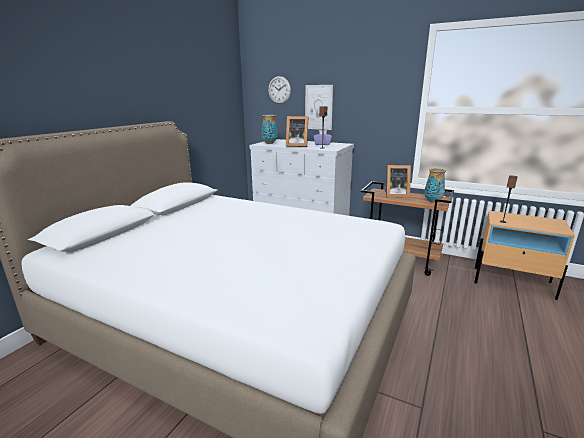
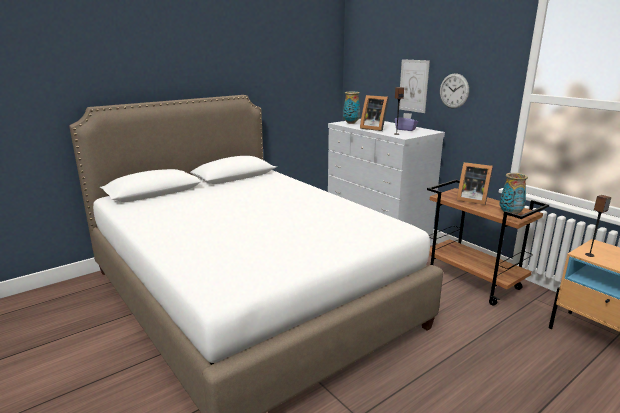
camera: 25 degrees right, 0 degrees up
wall clock [268,76,291,104] -> wall clock moved to [440,73,469,108]

